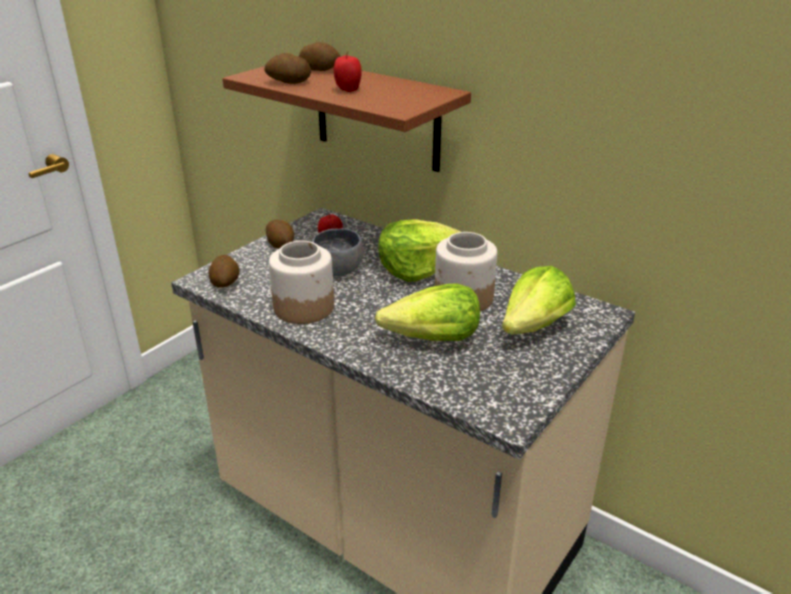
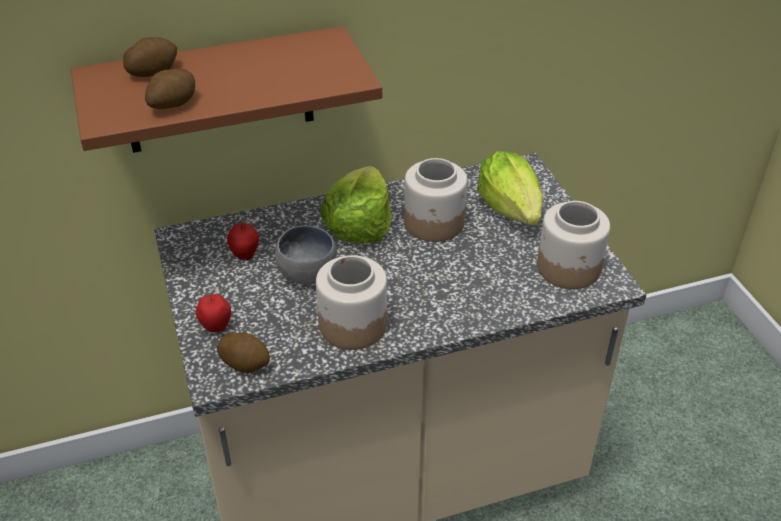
camera: 55 degrees left, 10 degrees up
potato [266,220,294,248] -> none
apple [334,51,362,92] -> apple moved to [196,294,231,332]
lettuce [375,283,480,341] -> none
none -> jar [537,201,610,289]

